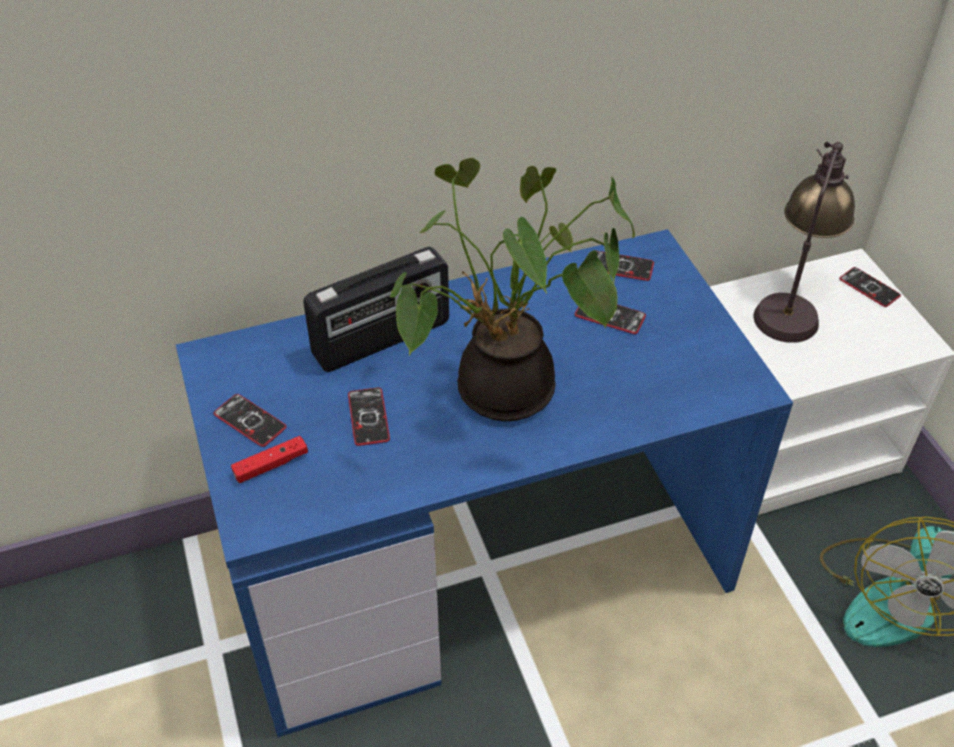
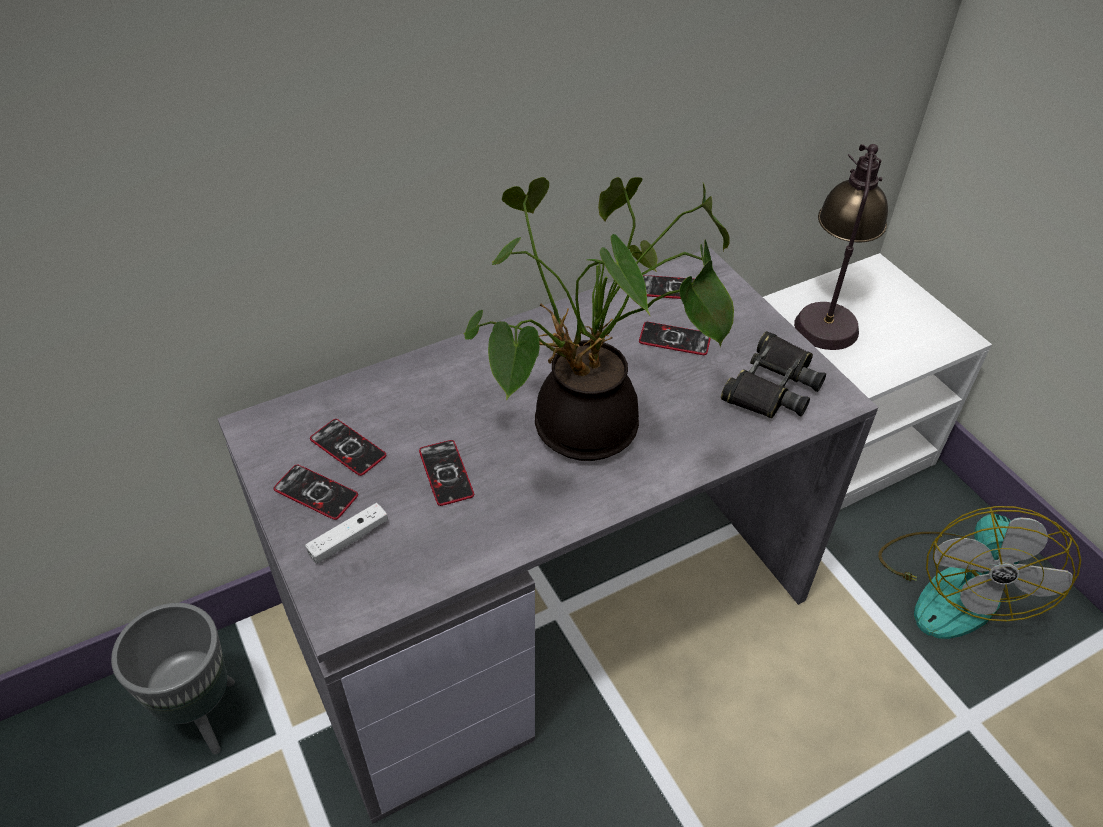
camera: 10 degrees left, 0 degrees up
blue desk [176,229,793,737] -> grey desk [217,248,878,824]
red game controller [231,436,308,483] -> white game controller [305,503,388,564]
radio [303,247,449,372] -> none
phone [840,267,901,307] -> phone moved to [310,419,386,476]
none -> grey planter [111,603,235,754]
none -> black binoculars [721,331,826,418]

